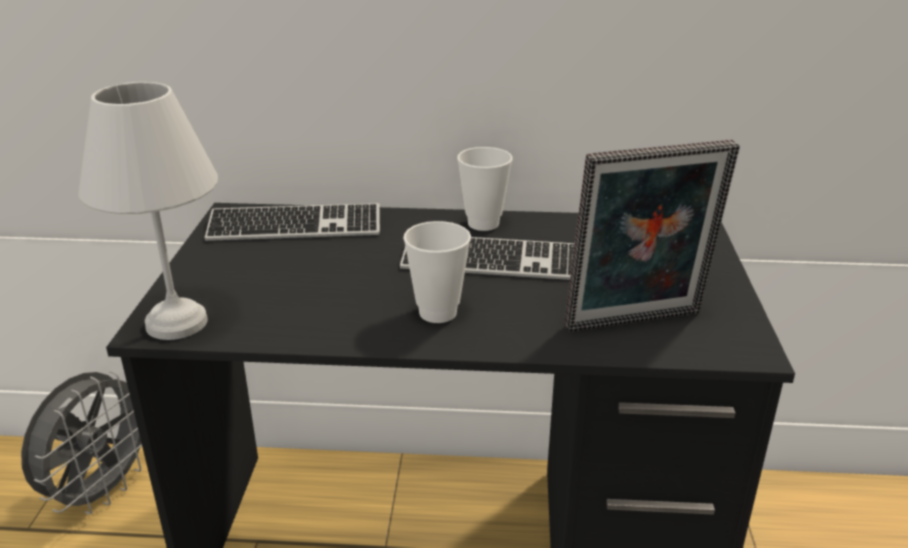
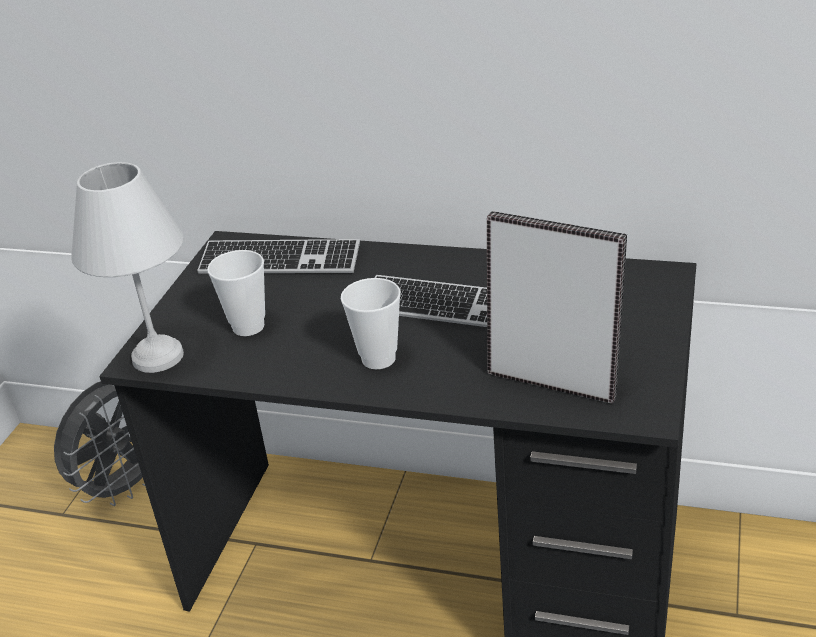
camera: 15 degrees right, 5 degrees up
cup [457,147,513,231] -> cup moved to [207,250,265,336]
picture frame [565,140,740,332] -> picture frame turned 150 degrees counterclockwise [487,211,627,404]

